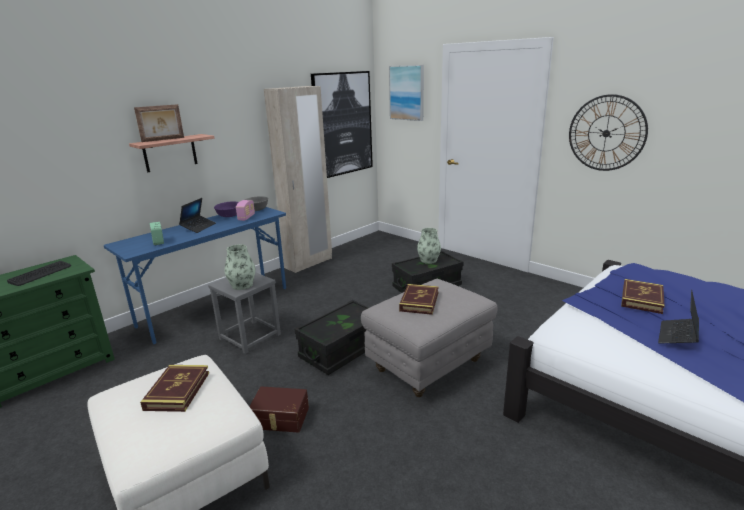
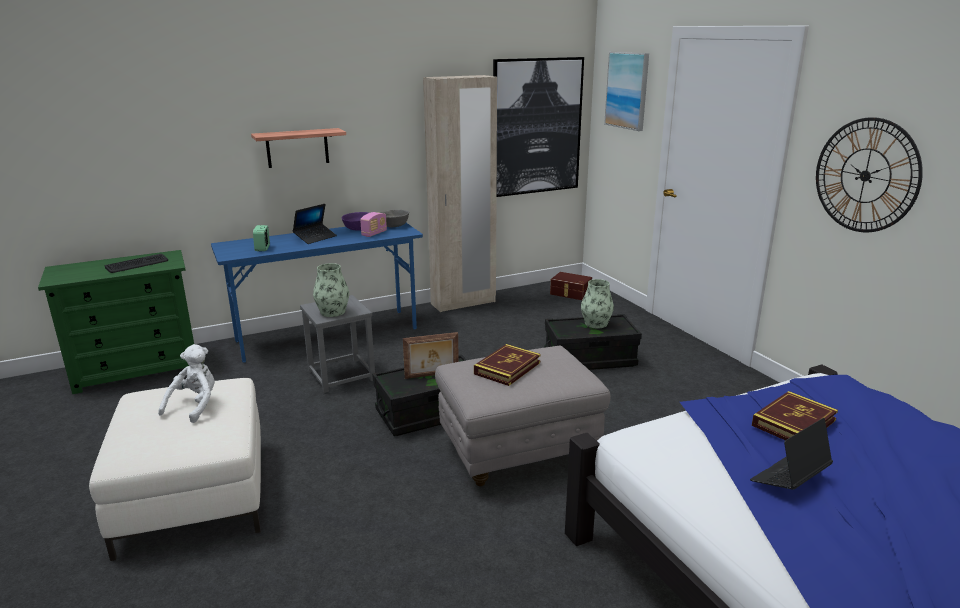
camera: 20 degrees right, 0 degrees up
picture frame [134,104,184,142] -> picture frame moved to [403,332,459,379]
book [140,365,209,412] -> white plush toy [158,344,215,423]
brown storage box [249,386,309,433] -> brown storage box moved to [550,272,592,300]

